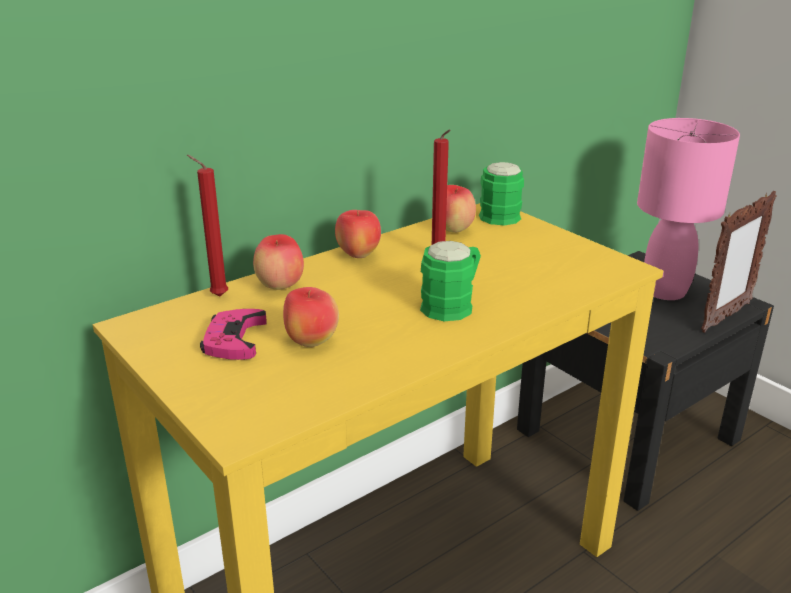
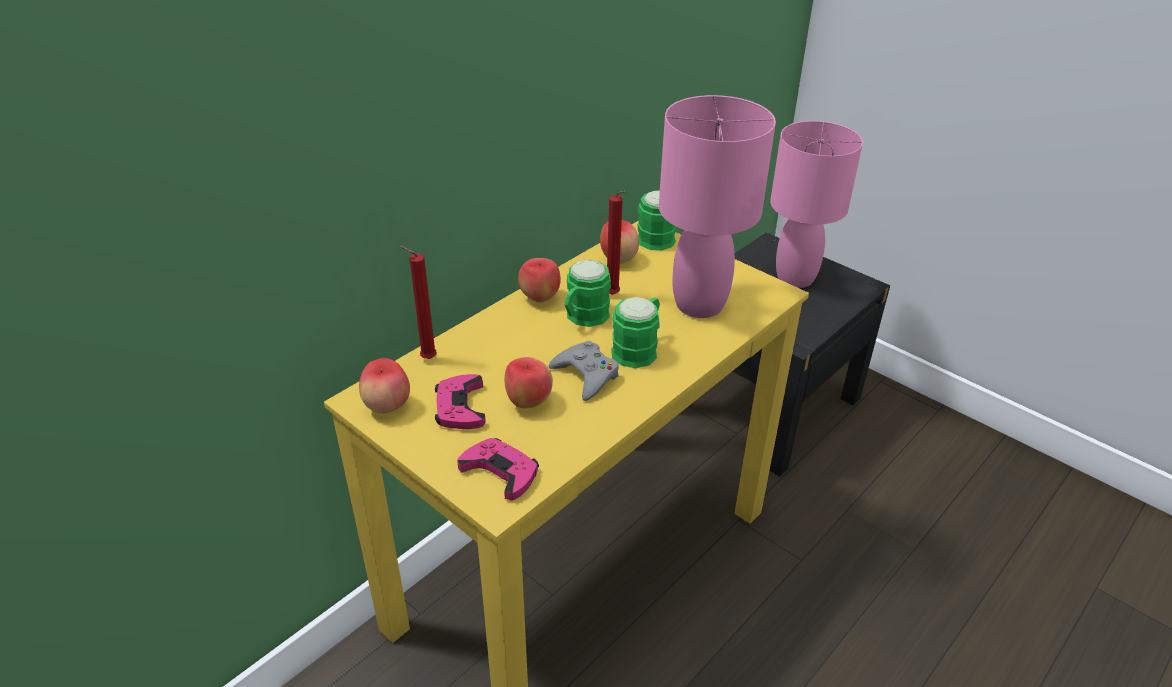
camera: 10 degrees left, 10 degrees up
apple [253,234,304,290] -> apple moved to [359,358,410,413]
picture frame [701,191,777,333] -> none
none -> pink game controller [457,438,539,500]
none -> grey game controller [549,341,619,401]
none -> green mug [564,259,611,327]
none -> pink table lamp [659,95,776,318]

